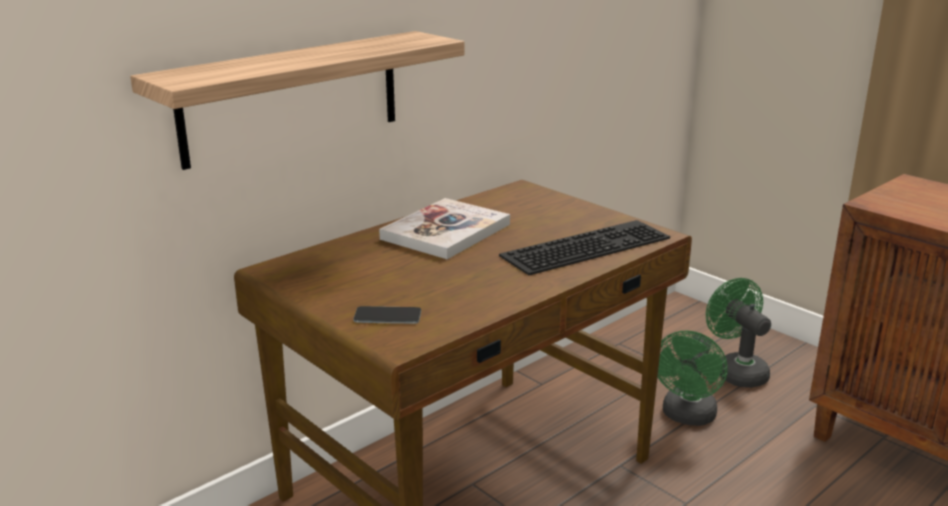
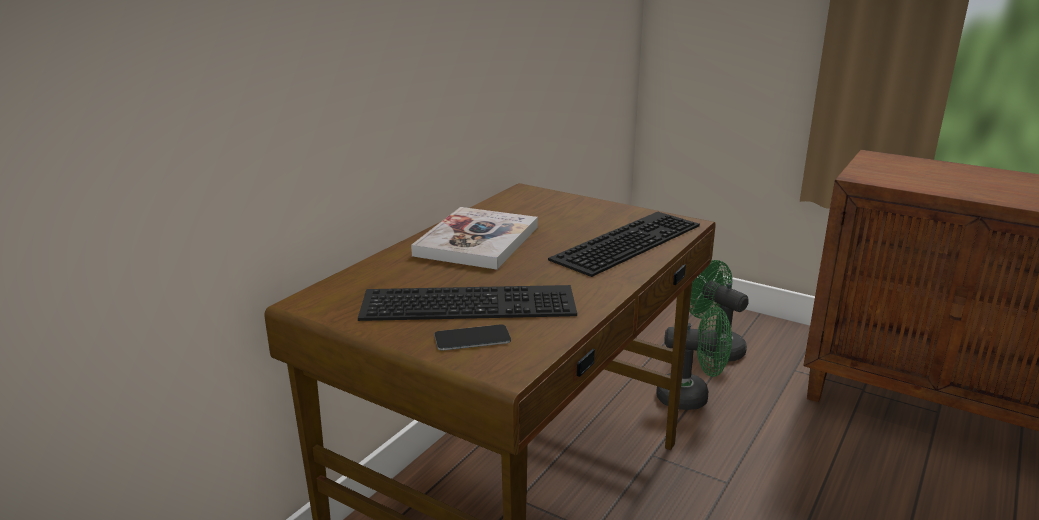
camera: 15 degrees left, 0 degrees up
shelf [130,31,465,170] -> none
green fan [658,330,728,426] -> green fan turned 90 degrees counterclockwise [656,307,732,410]
none -> keyboard [358,285,577,321]

